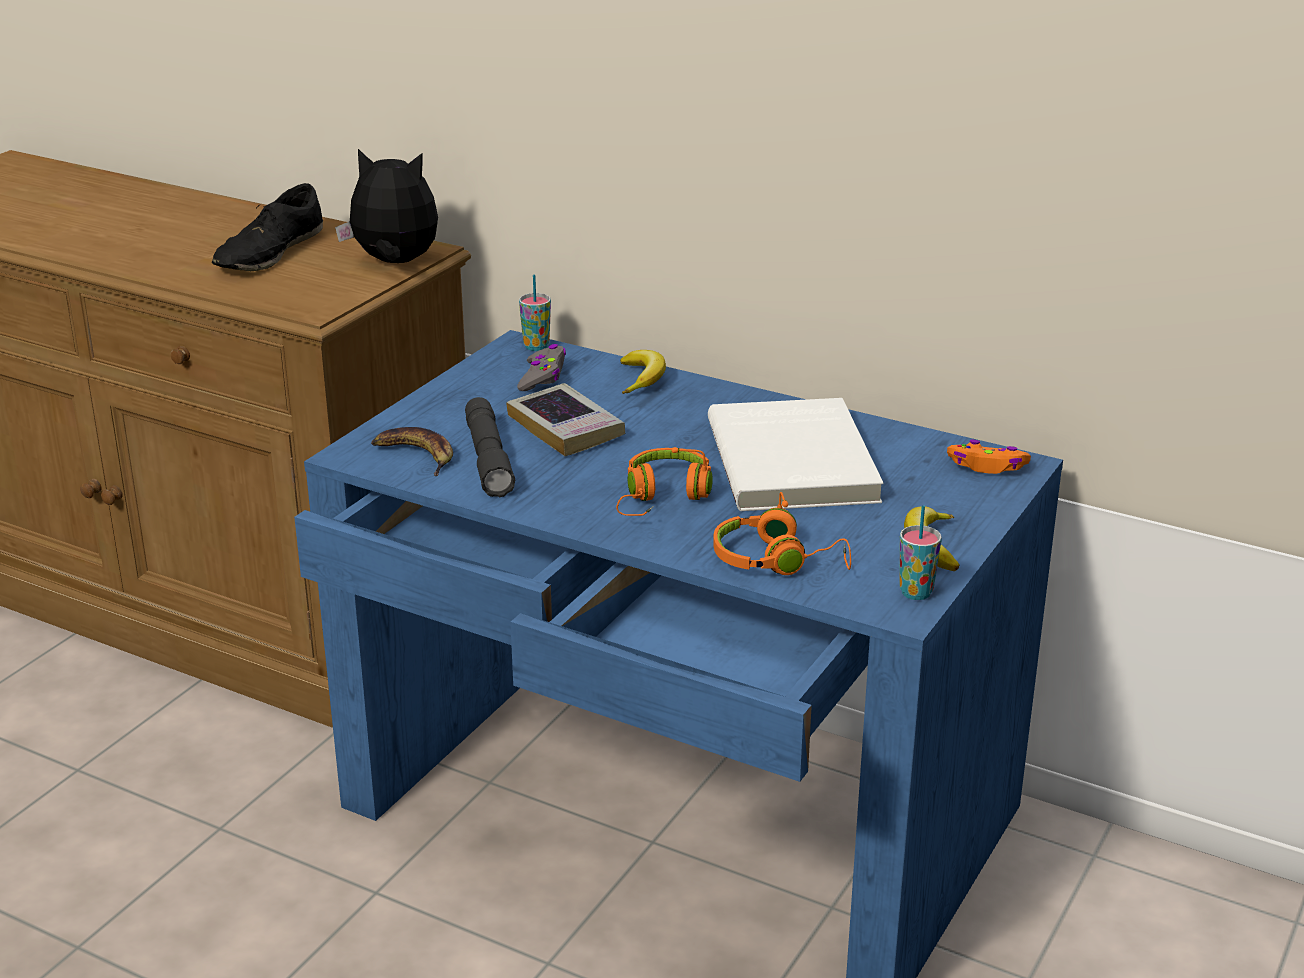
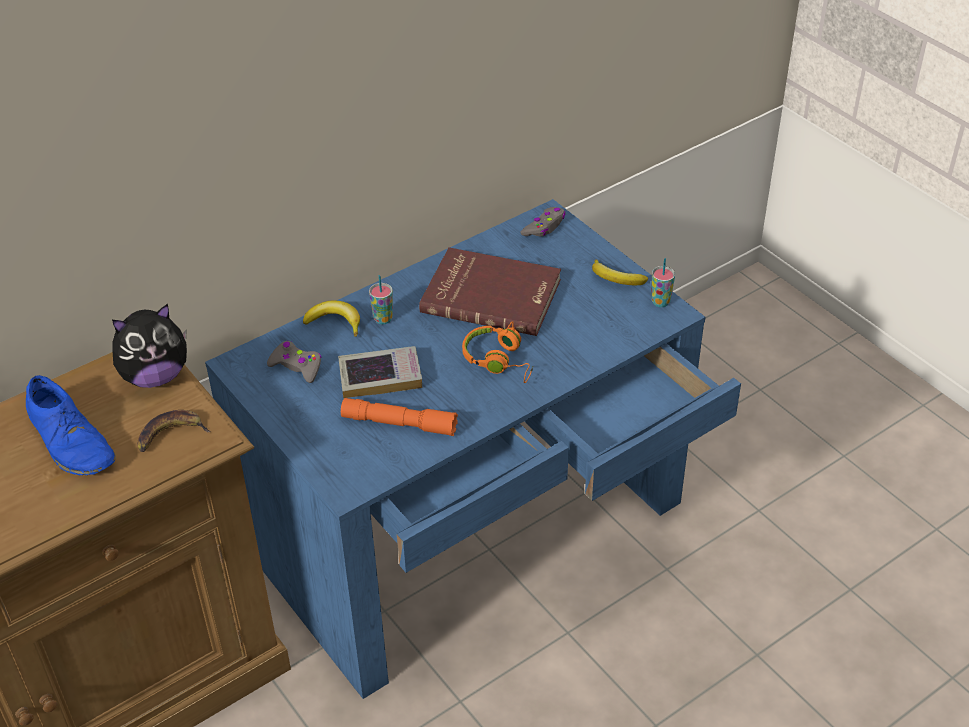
camera: 65 degrees left, 15 degrees up
black shoe [212,183,323,271] -> blue shoe [26,375,116,475]
plush toy [335,149,438,263] -> plush toy turned 150 degrees counterclockwise [112,304,187,388]
banana [371,427,453,476] -> banana moved to [137,410,211,452]
grey flashlight [465,397,516,497] -> orange flashlight [341,398,458,436]
cup [519,275,551,351] -> cup moved to [369,275,393,324]
white book [708,398,883,511] -> red book [419,247,561,336]
orange headphones [713,492,851,575] -> none
orange game controller [947,439,1031,474] -> grey game controller [520,207,566,236]

